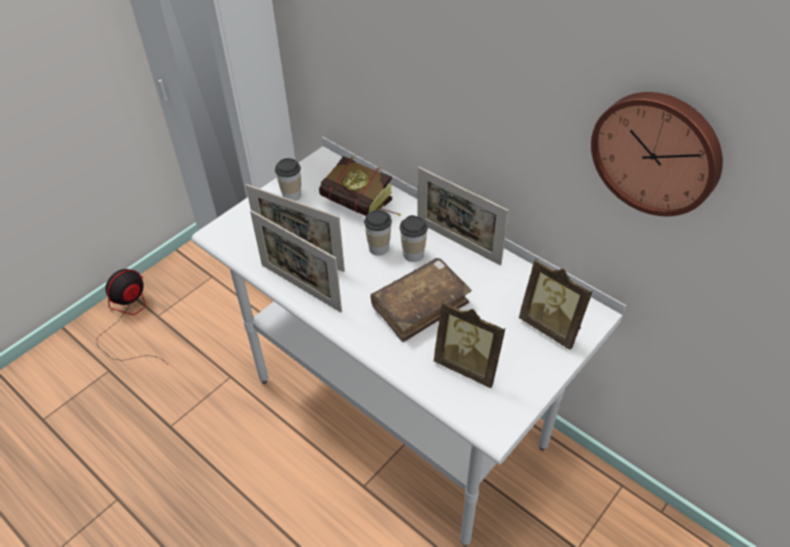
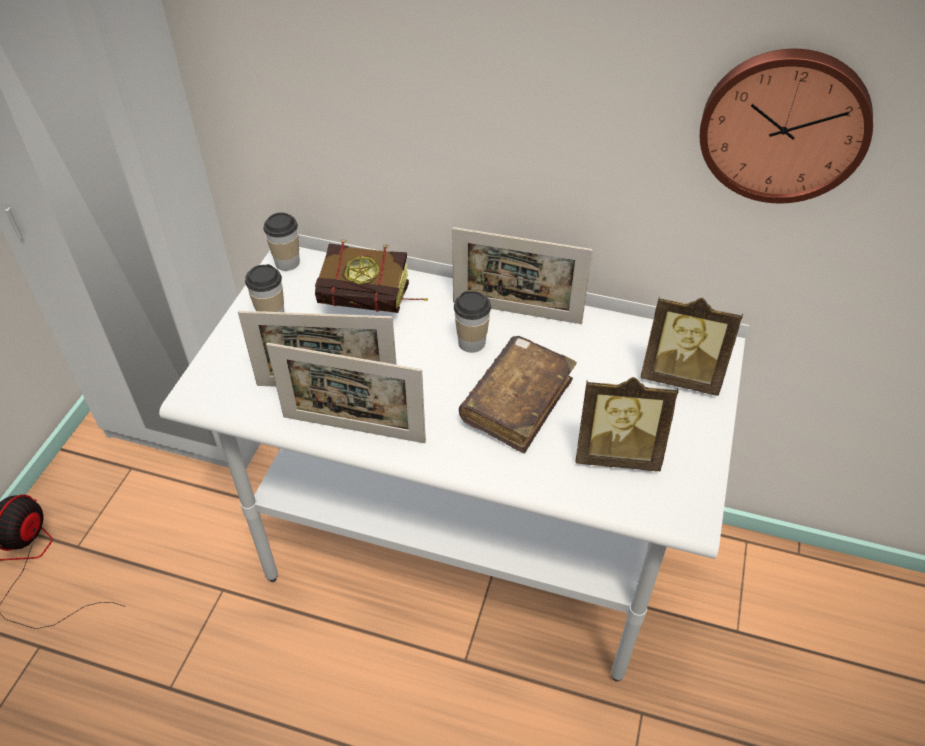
camera: 25 degrees left, 0 degrees up
cup [364,210,392,256] -> cup moved to [263,212,300,271]

